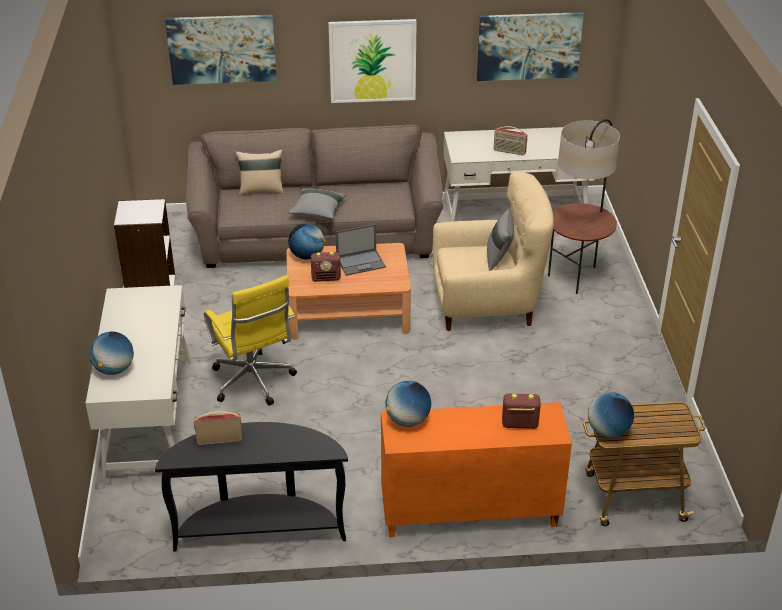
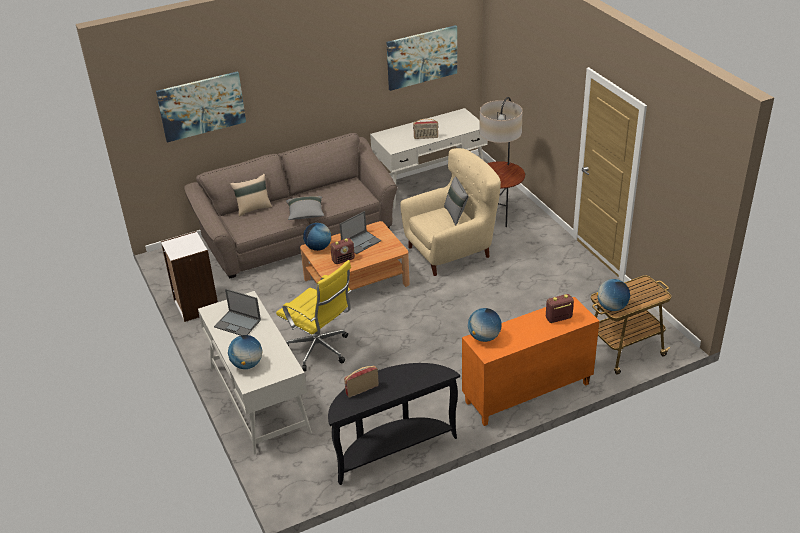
camera: 20 degrees left, 0 degrees up
picture [328,19,417,103] -> none
none -> laptop [214,289,261,336]

